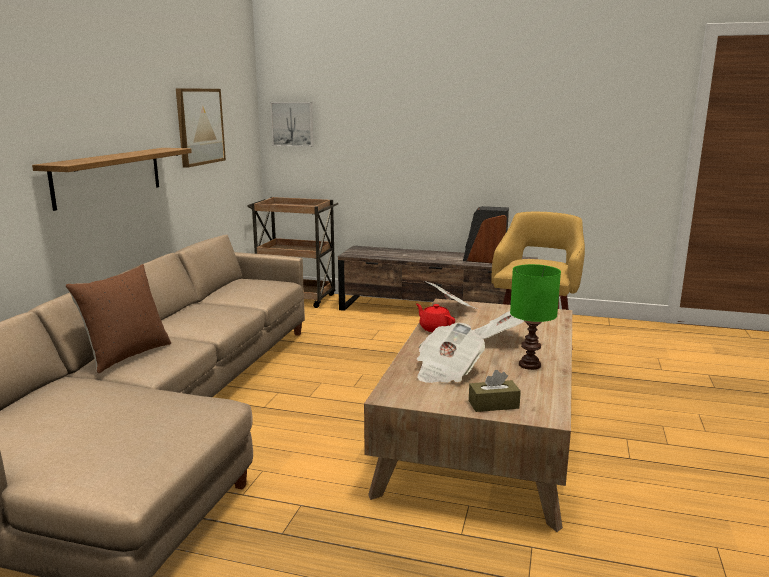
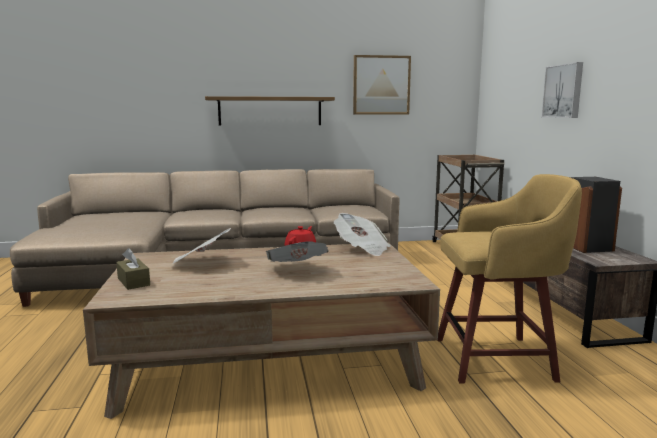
camera: 65 degrees right, 5 degrees down
brown pillow [65,264,171,373] -> none
picture [270,102,314,147] -> picture moved to [541,62,583,118]
green table lamp [510,264,561,370] -> none

